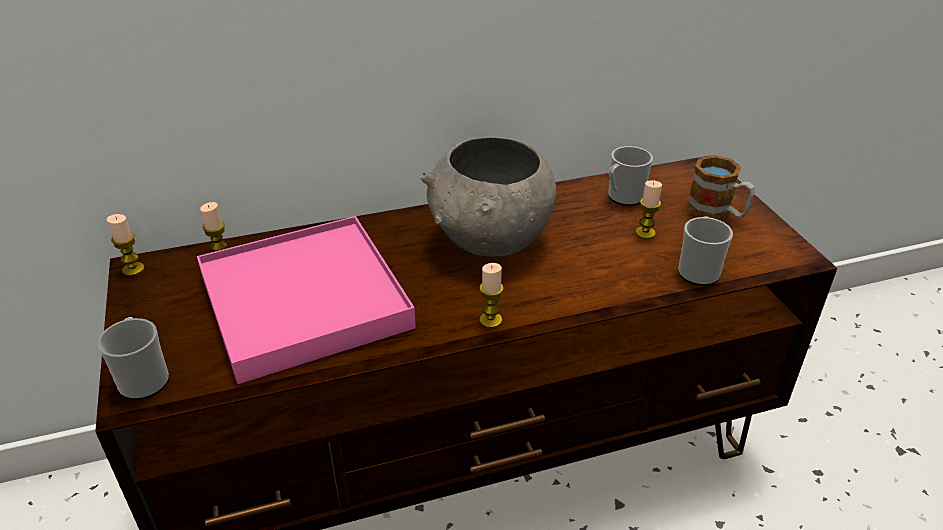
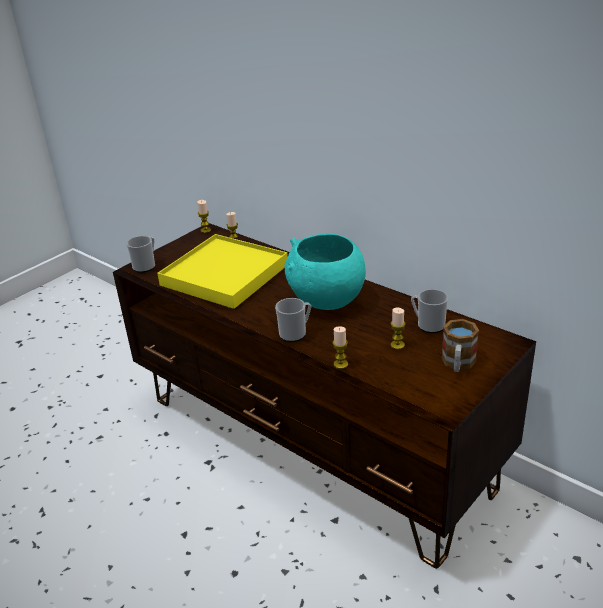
camera: 60 degrees right, 5 degrees down
pink tray [197,216,416,384] -> yellow tray [157,234,288,309]
grey bowl [420,136,556,256] -> turquoise bowl [284,234,366,310]
candle [479,263,504,328] -> candle moved to [333,326,348,369]
mug [678,216,733,286] -> mug moved to [275,298,311,342]

